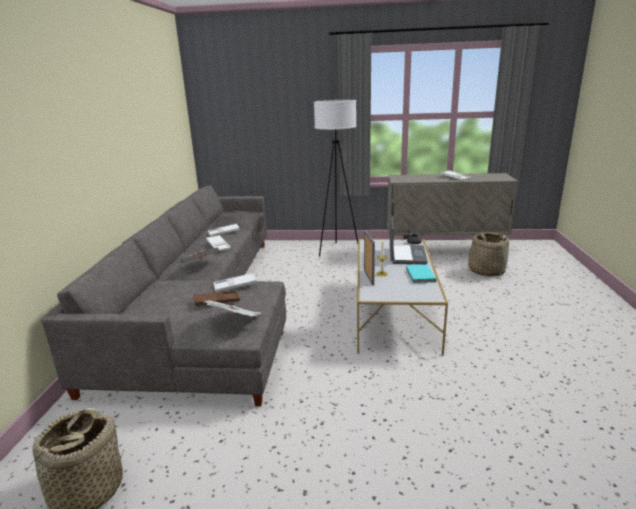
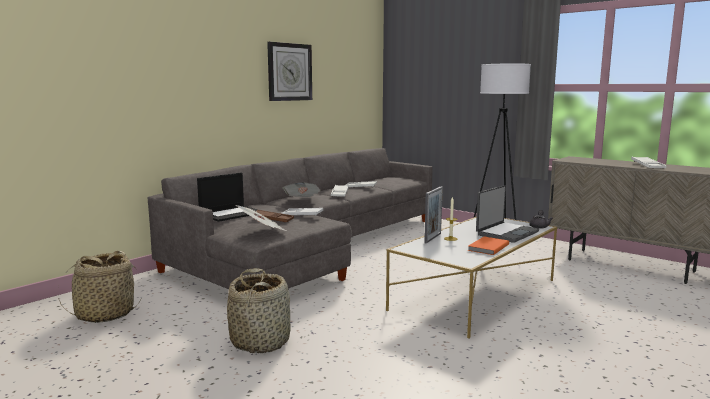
camera: 35 degrees right, 10 degrees down
turquoise book [406,264,437,283] -> orange book [468,237,509,255]
basket [468,230,509,277] -> basket moved to [227,268,290,353]
none -> laptop [197,173,258,222]
none -> wall clock [267,42,312,101]

